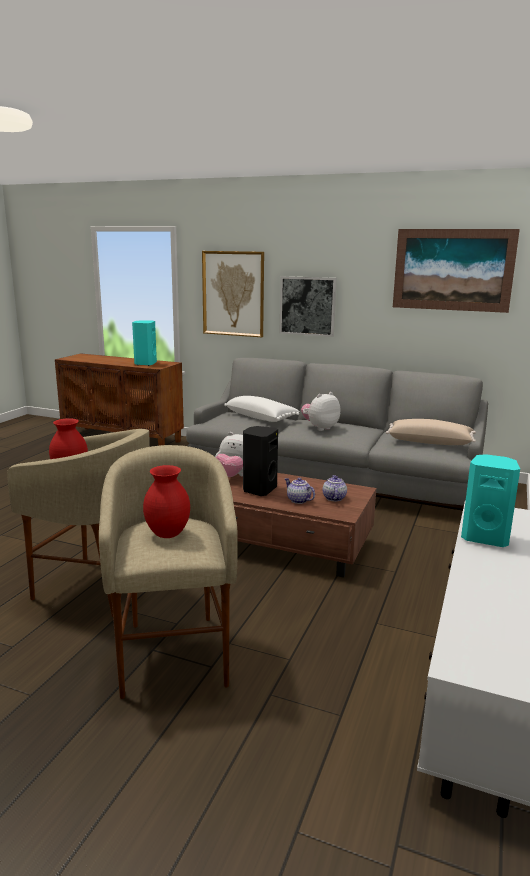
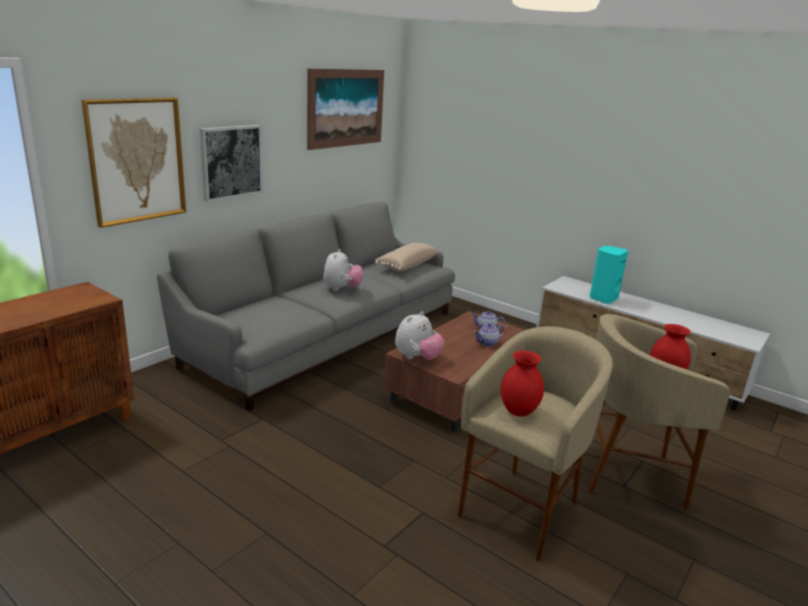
camera: 75 degrees left, 5 degrees up
turquoise speaker [132,321,157,366] -> none
white pillow [224,396,300,422] -> none
black speaker [243,426,278,496] -> none
plush toy [301,392,340,431] -> plush toy turned 150 degrees counterclockwise [323,249,363,291]

